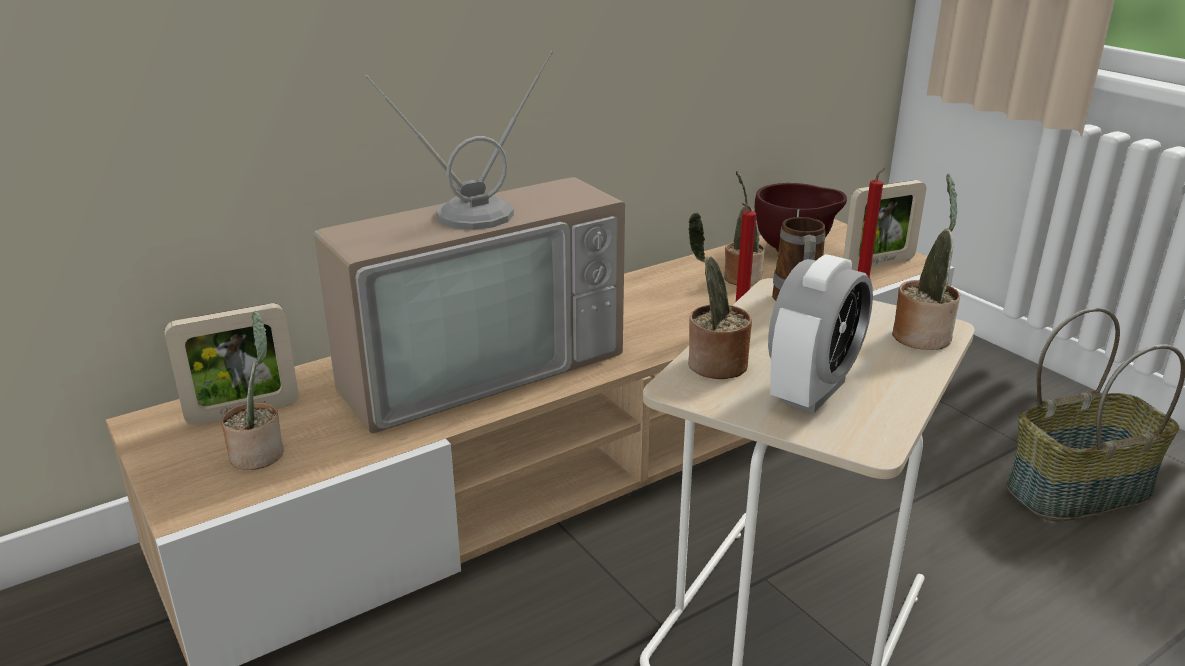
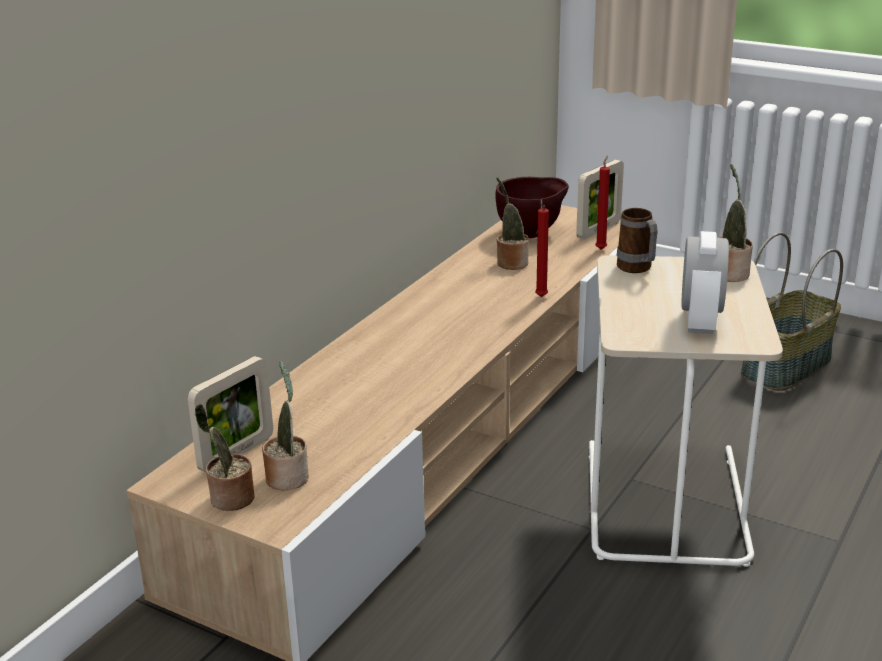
camera: 25 degrees left, 0 degrees up
television [313,51,625,433] -> none
potted plant [688,213,752,379] -> potted plant moved to [195,404,255,511]

